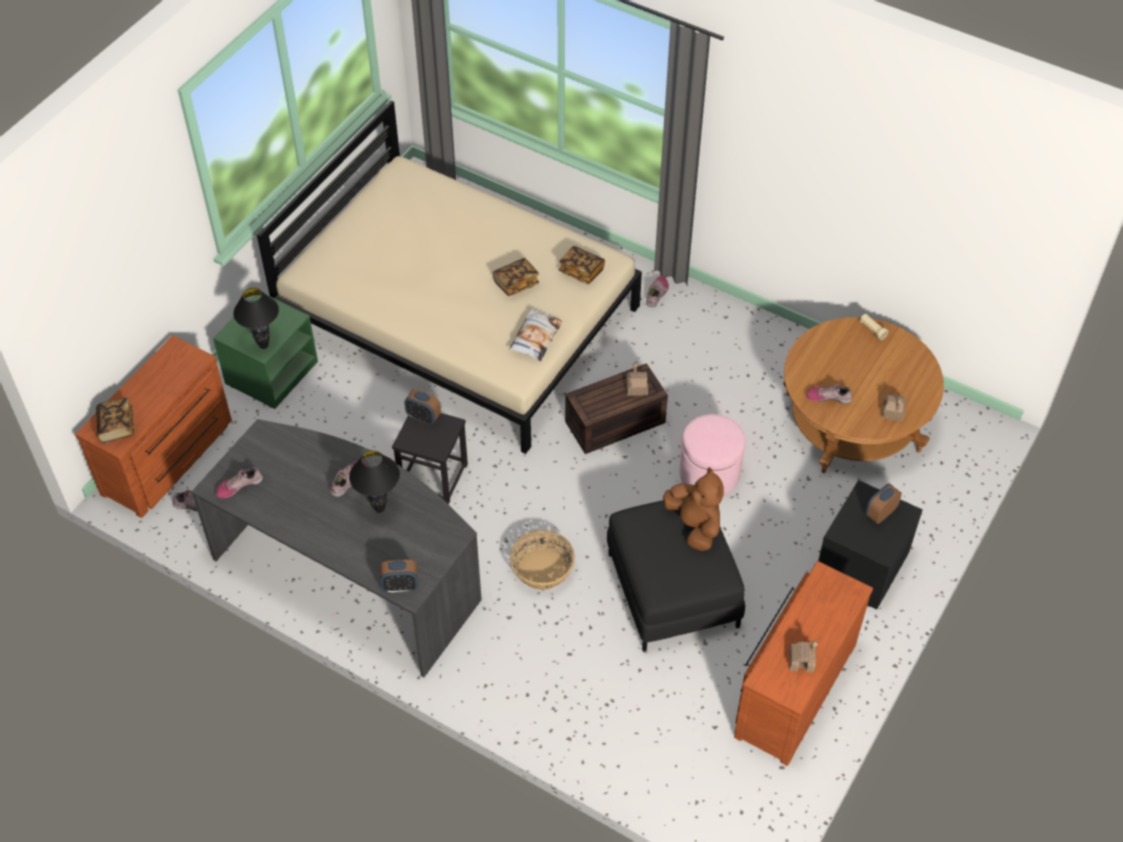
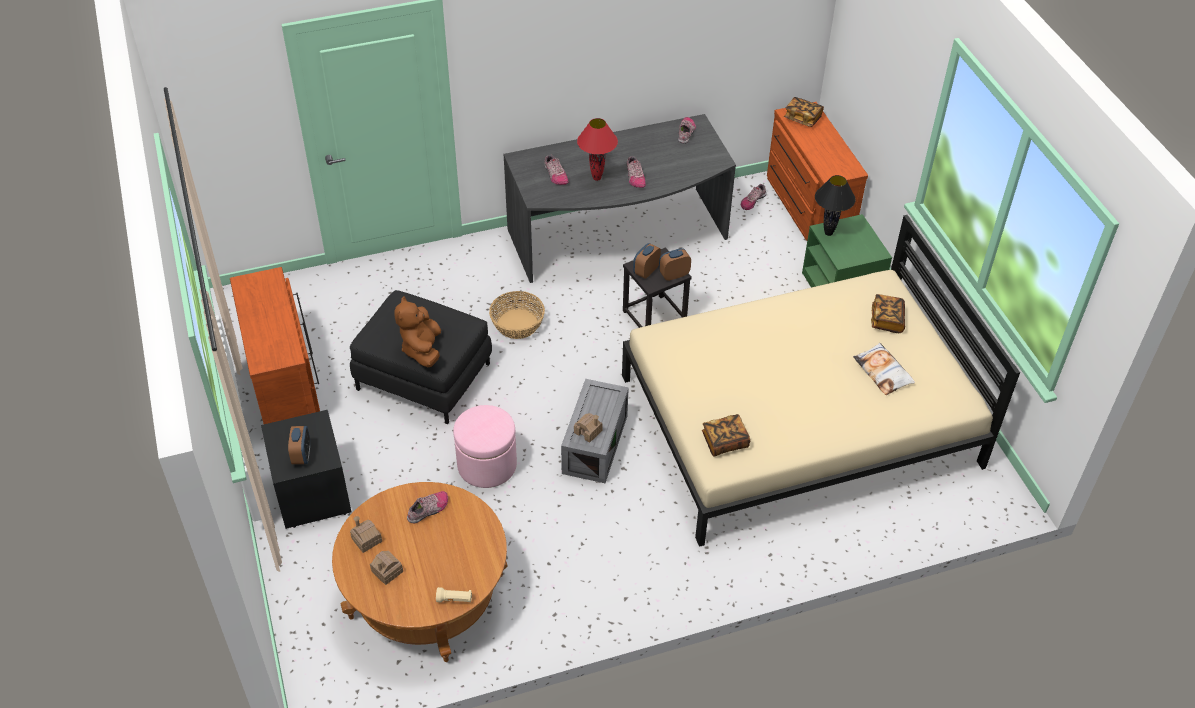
camera: 130 degrees right, 5 degrees down
black table lamp [349,450,400,513] -> red table lamp [577,118,618,181]
alarm clock [380,560,418,593] -> alarm clock moved to [633,243,661,278]
book [493,258,539,296] -> book moved to [871,294,905,333]
pillow [509,308,562,361] -> pillow moved to [853,343,915,395]
brown storage box [565,363,668,454] -> grey storage box [561,379,629,483]
shoe [646,276,669,307] -> shoe moved to [545,155,569,185]
brown plush toy [663,467,724,551] -> brown plush toy turned 75 degrees clockwise [394,296,441,368]
toy house [789,641,818,672] -> toy house moved to [370,551,403,585]

